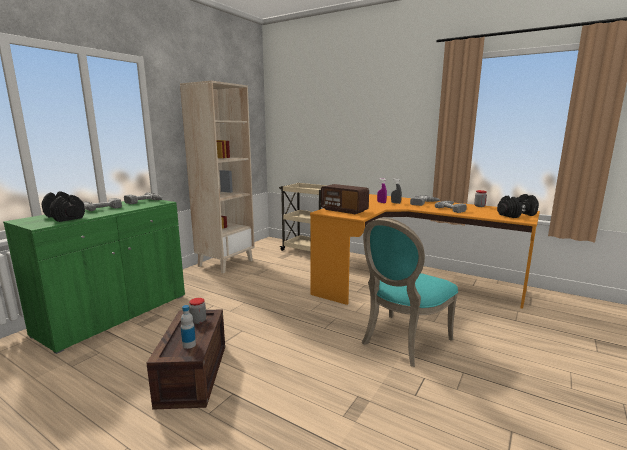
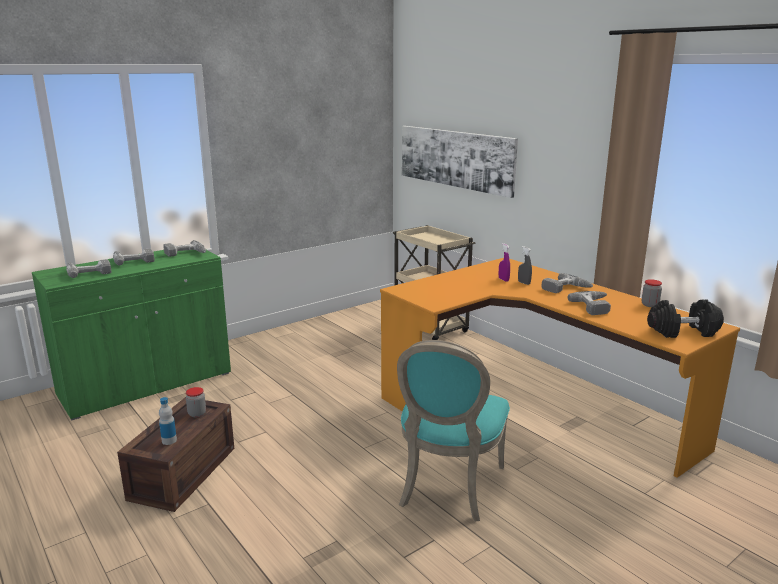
camera: 20 degrees right, 5 degrees up
black dumbbell [42,191,85,222] -> power drill [66,259,111,278]
beige bookcase [180,81,255,273] -> none
radio [321,184,369,214] -> none
turquoise chair [362,218,458,367] -> turquoise chair turned 45 degrees counterclockwise [397,340,510,522]
none -> picture [402,126,518,198]

